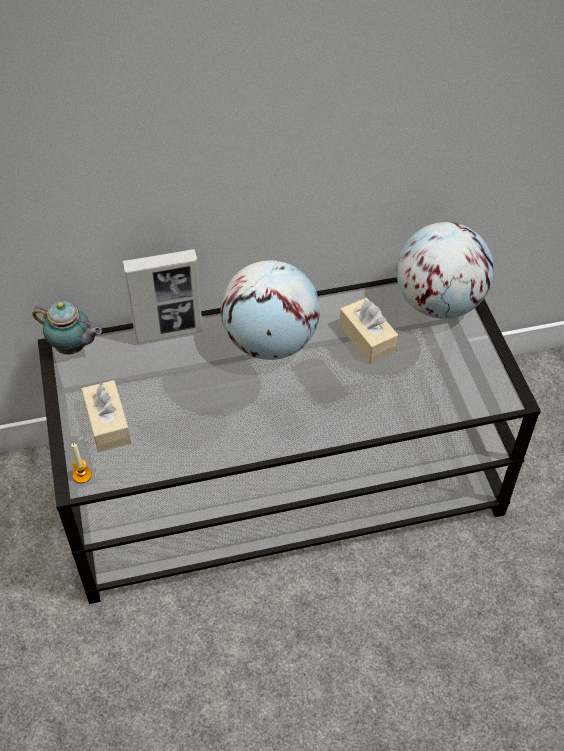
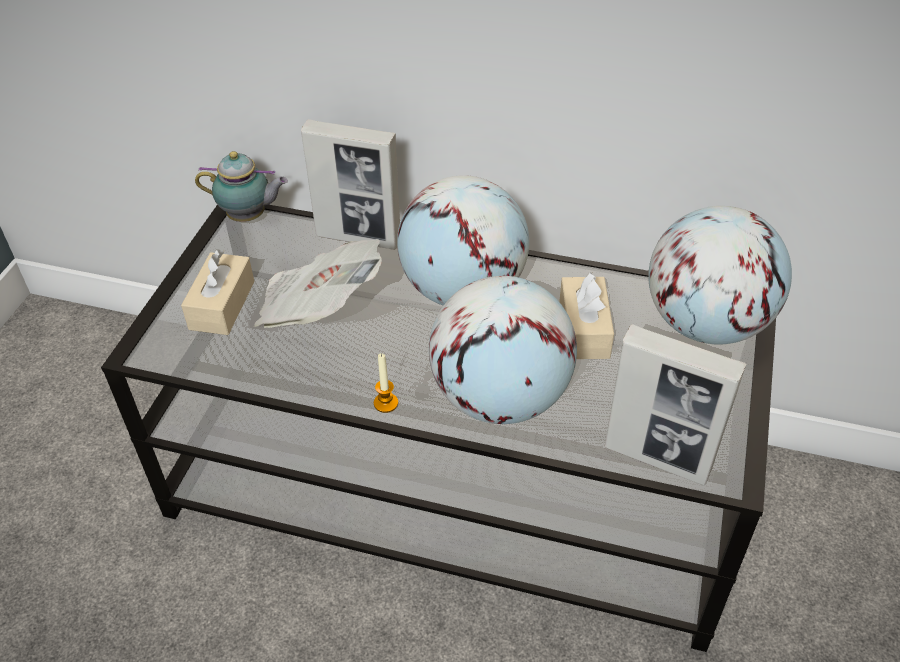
camera: 30 degrees right, 5 degrees down
teapot [32,301,102,354] -> teapot turned 45 degrees counterclockwise [195,151,288,222]
candle [71,443,92,483] -> candle moved to [374,353,398,413]
none -> newspaper [254,239,382,328]
none -> globe [429,276,577,424]
none -> picture frame [604,324,746,486]

